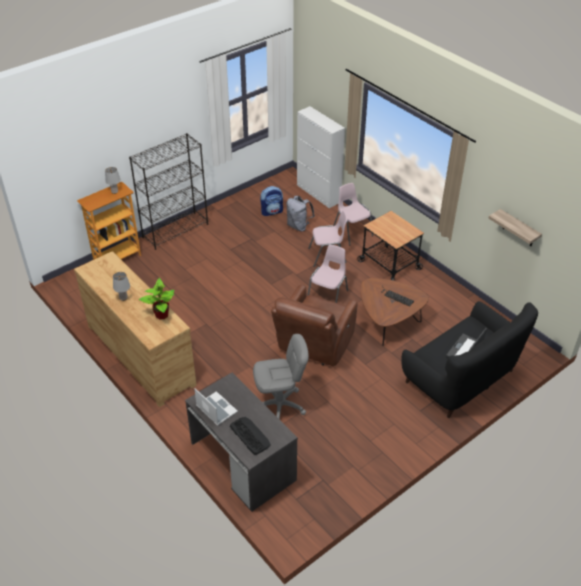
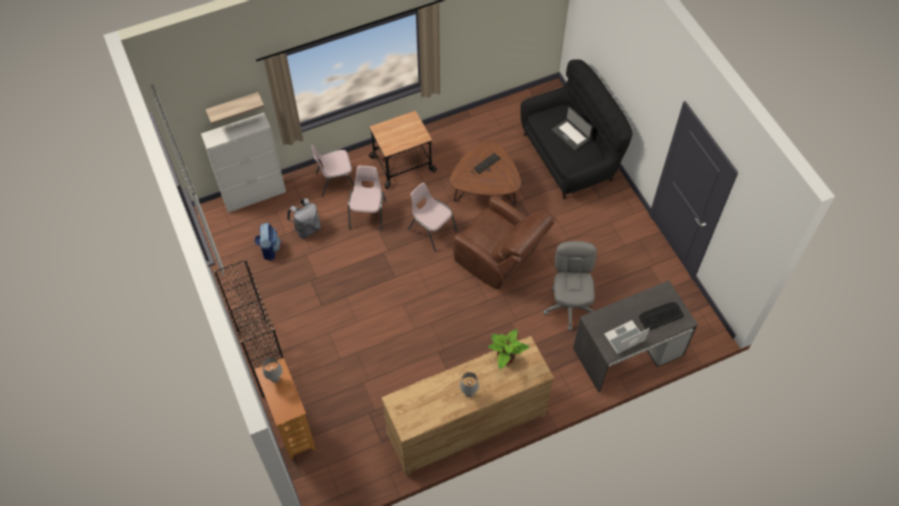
camera: 75 degrees left, 15 degrees up
shelf [488,209,542,246] -> shelf moved to [205,92,264,125]

